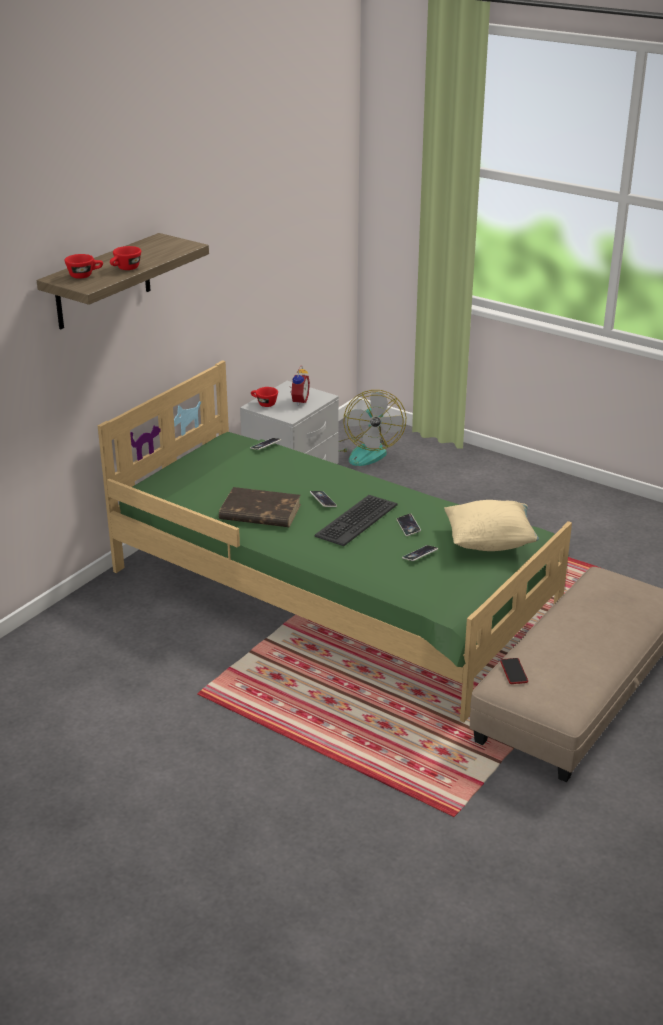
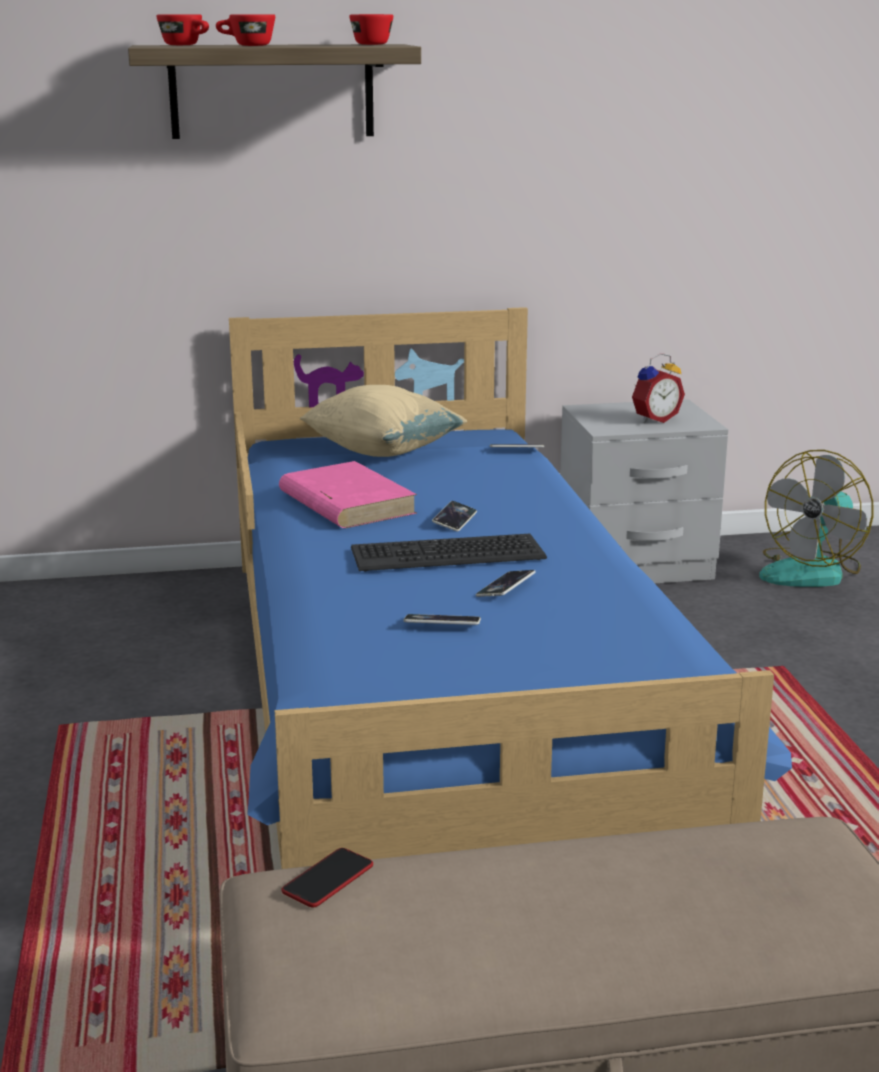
camera: 45 degrees right, 10 degrees down
green bed [98,360,572,722] -> blue bed [229,307,792,869]
brown book [219,487,301,527] -> pink book [279,461,417,528]
red cup [251,387,278,407] -> red cup moved to [349,14,393,45]
beige pillow [444,500,539,551] -> beige pillow moved to [300,385,468,457]

